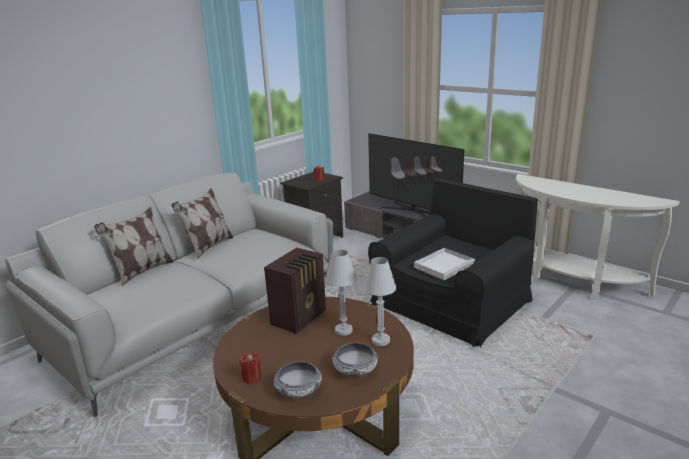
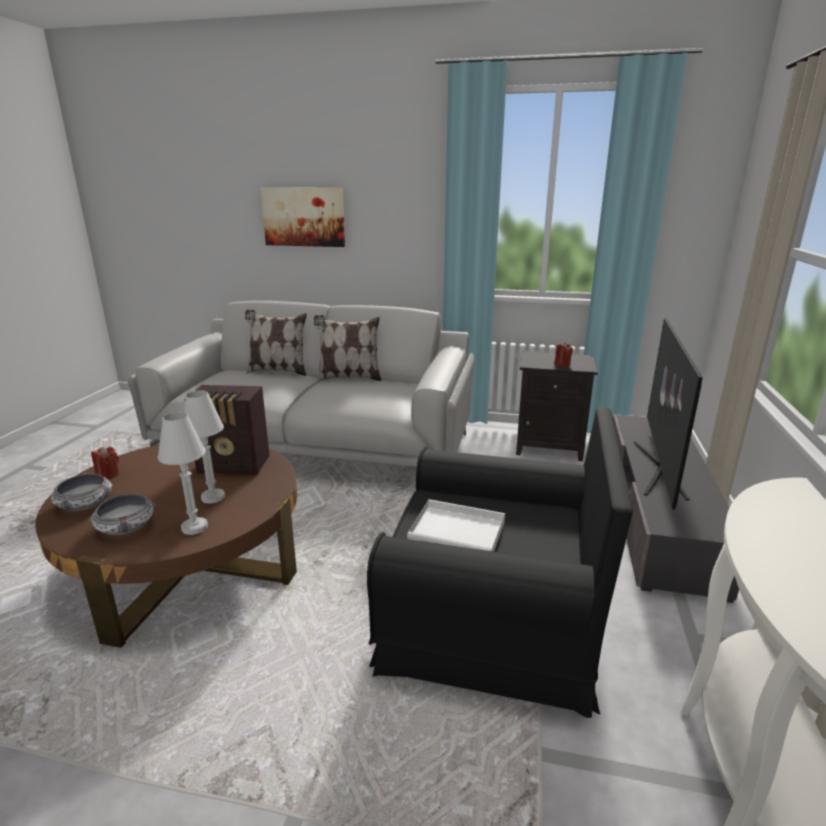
camera: 60 degrees right, 0 degrees up
none -> picture [260,187,345,247]

